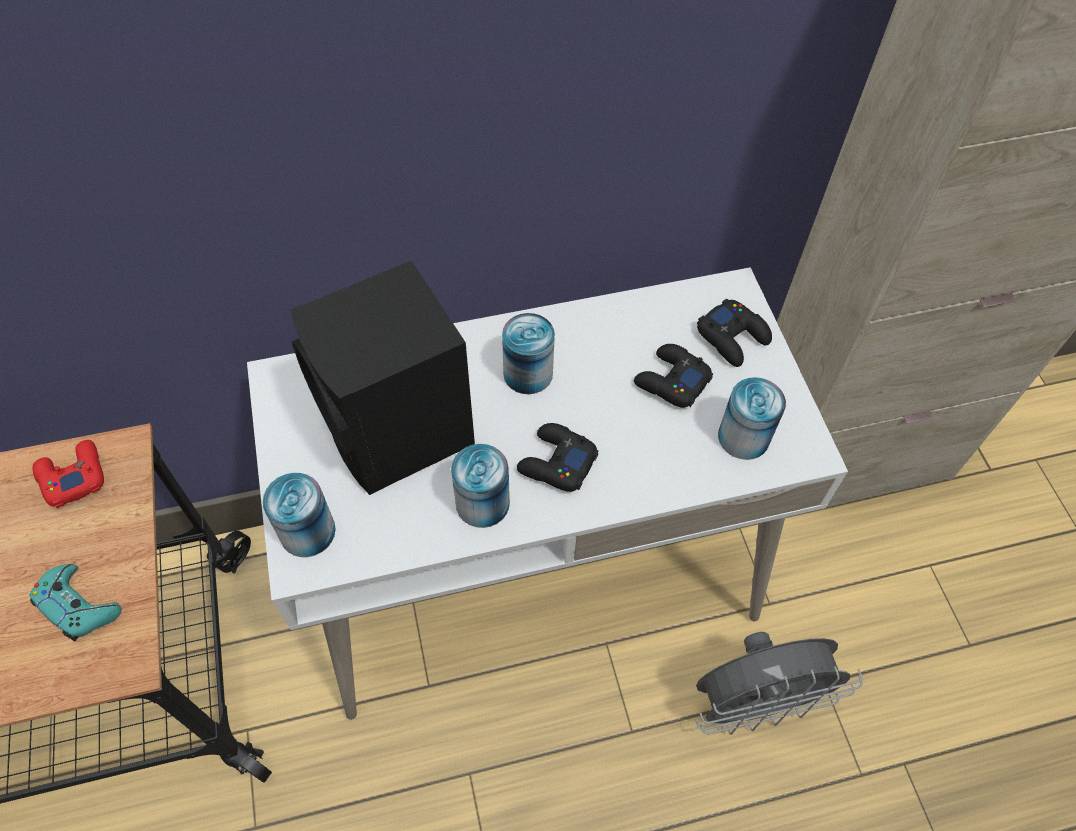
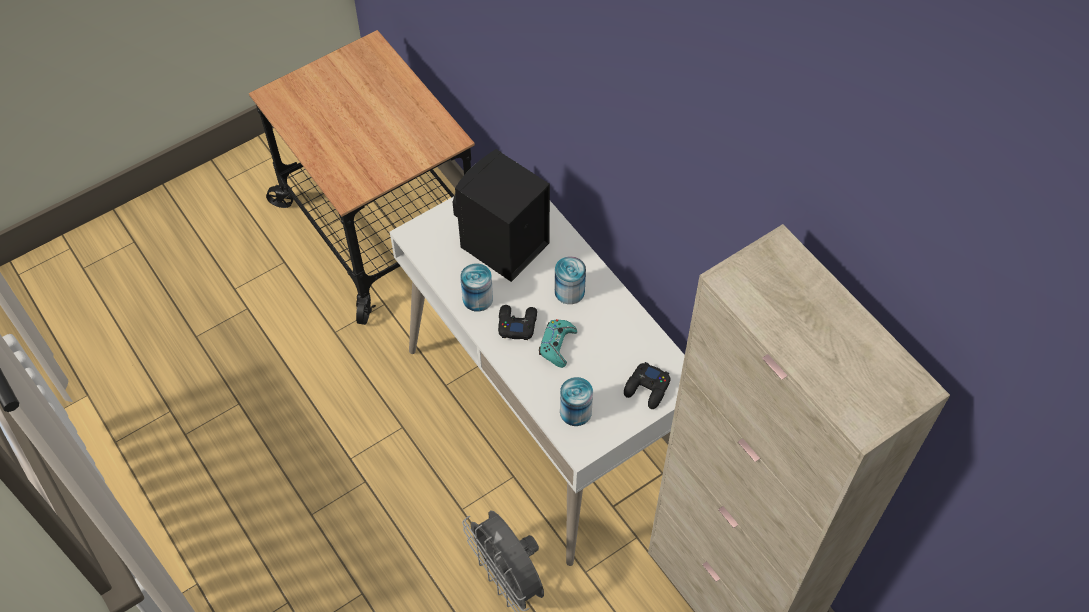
camera: 70 degrees right, 0 degrees up
turquoise game controller [30,564,122,642] -> turquoise game controller moved to [539,319,577,368]
red game controller [32,440,104,508] -> none
can [262,473,336,557] -> none
black game controller [634,344,713,408] -> none

